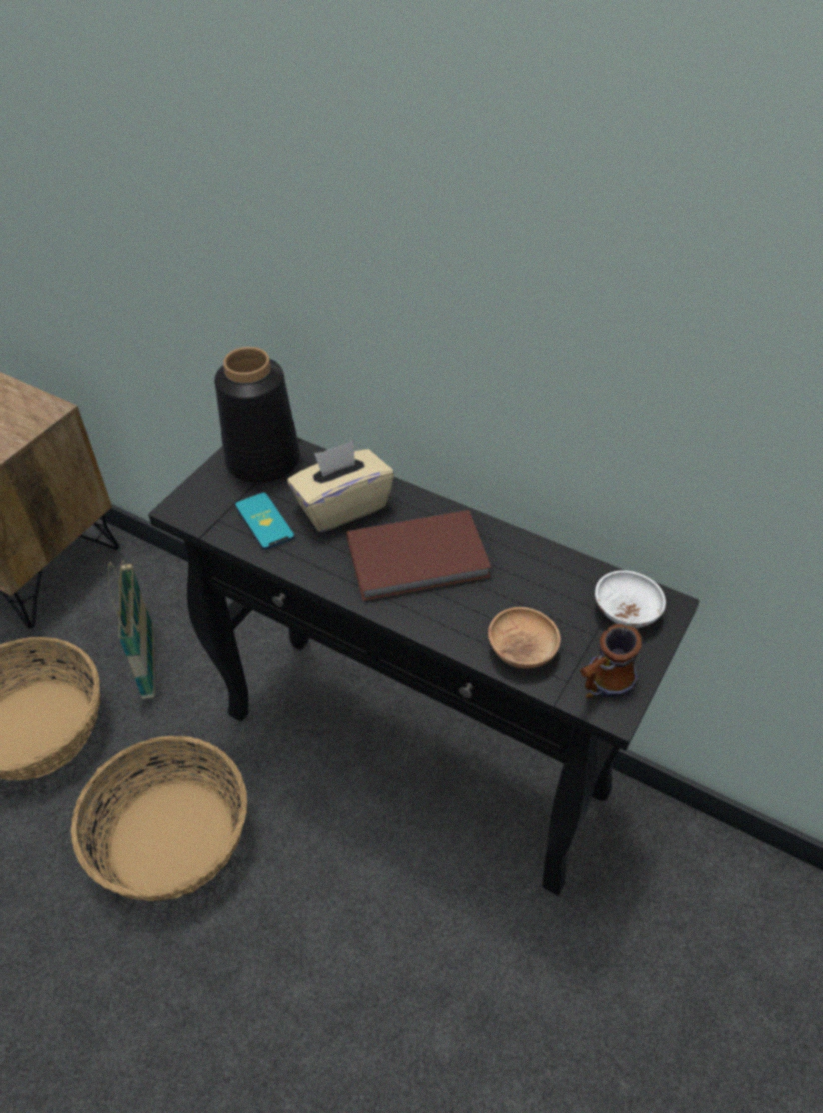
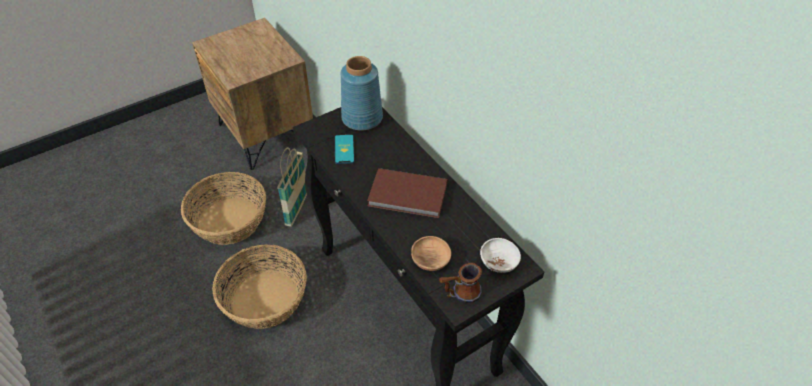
camera: 25 degrees right, 0 degrees up
black vase [214,347,300,483] -> blue vase [341,56,383,131]
beige tissue box [287,441,394,532] -> none

